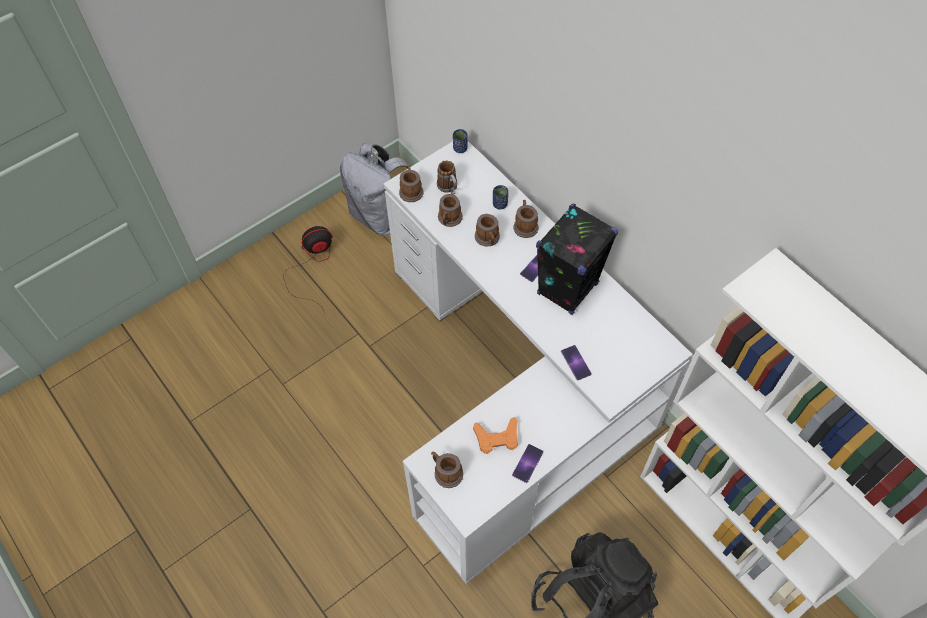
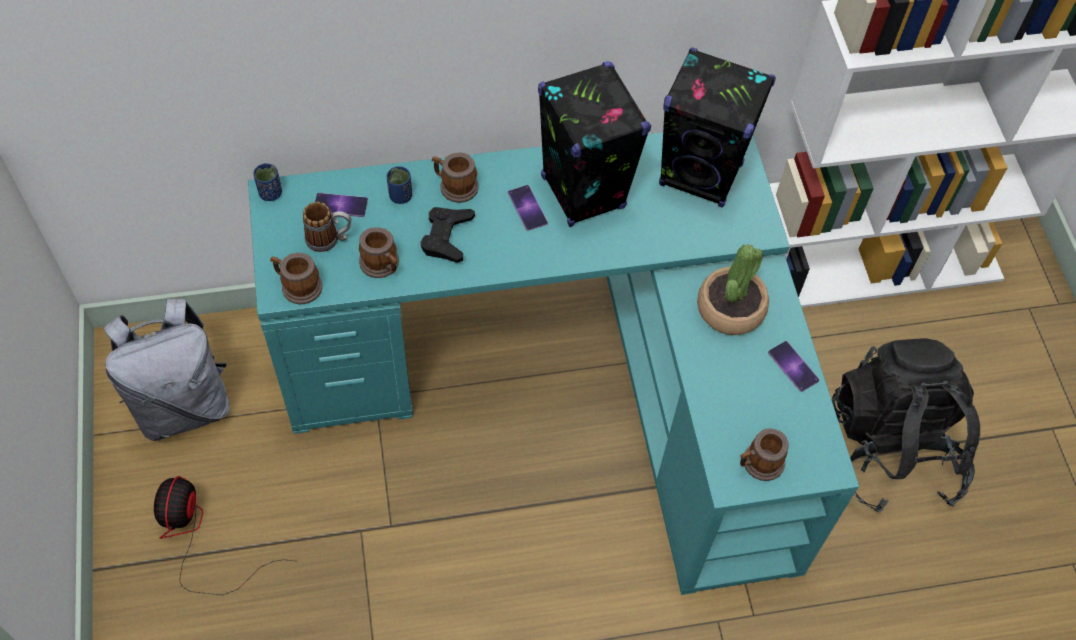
camera: 65 degrees left, 0 degrees up
white desk [384,141,693,584] -> turquoise desk [248,132,859,595]
orange game controller [473,417,518,454] -> none
mug [475,214,500,247] -> black game controller [421,207,475,263]
phone [561,345,592,381] -> phone moved to [315,193,368,217]
none -> black speaker [659,48,776,208]
none -> potted plant [697,244,769,335]

